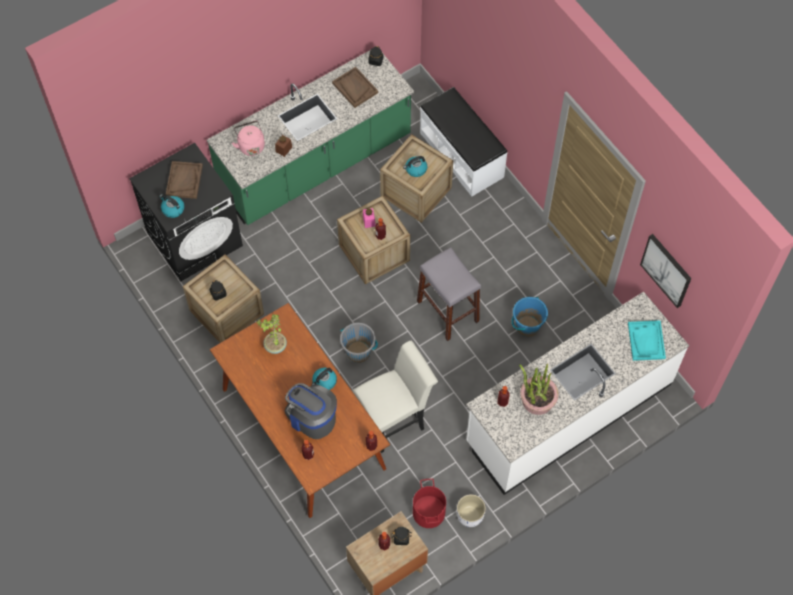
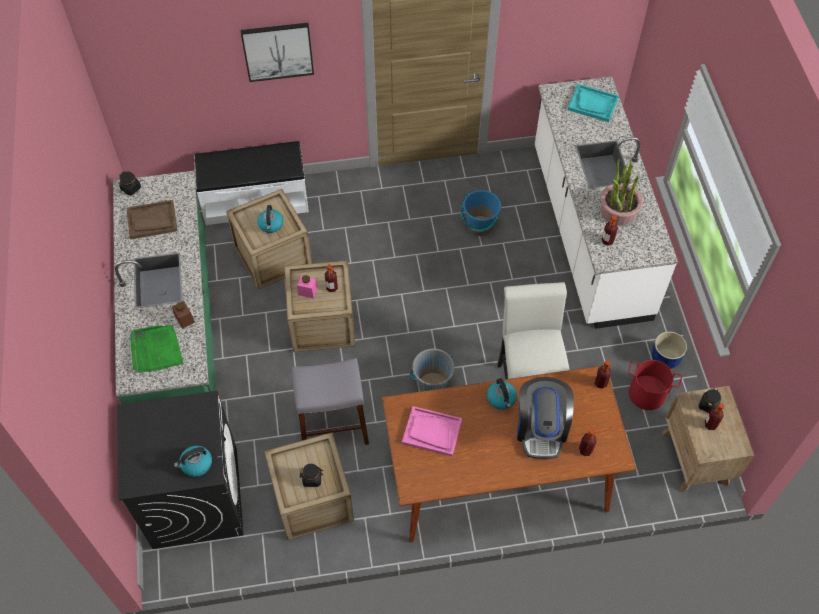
camera: 65 degrees left, 5 degrees down
brown tray [166,161,203,199] -> none
pink kettle [232,120,265,156] -> green tray [130,325,183,373]
potted plant [257,314,287,354] -> pink tray [402,406,462,456]
coffee machine [284,383,337,439] -> coffee machine turned 60 degrees counterclockwise [517,377,574,459]
grey stool [417,247,481,341] -> grey stool moved to [292,358,369,445]
white planter [457,494,486,527] -> blue planter [652,331,687,369]
picture [640,234,691,308] -> picture moved to [240,23,314,82]

